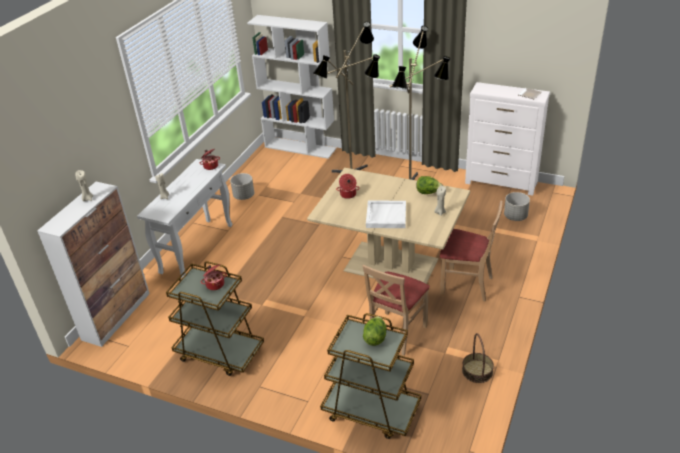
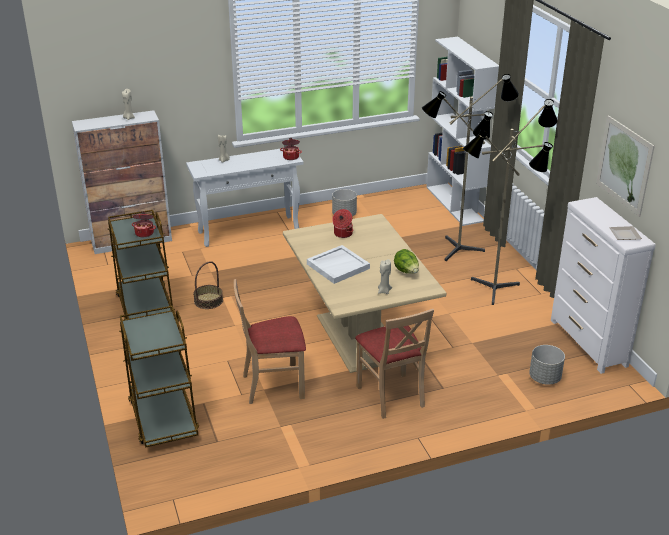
camera: 45 degrees right, 5 degrees down
lettuce [363,316,387,346] -> none
basket [462,333,494,383] -> basket moved to [193,261,223,309]
none -> picture [596,115,655,217]

